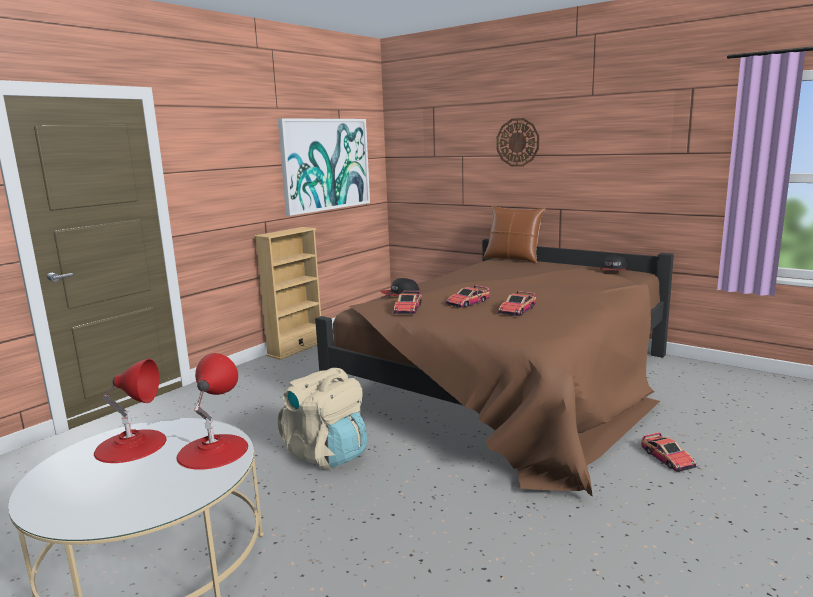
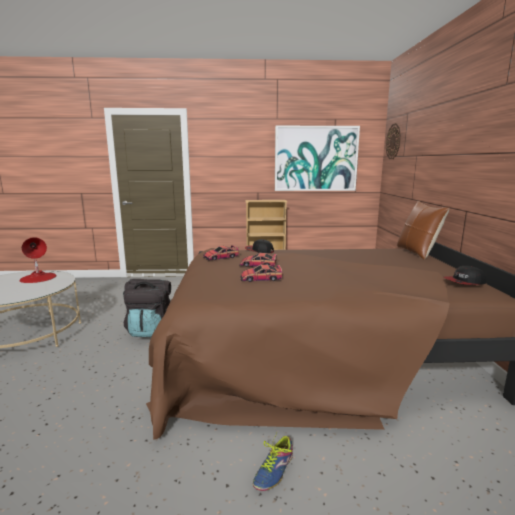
camera: 50 degrees right, 0 degrees up
red table lamp [177,353,248,470] -> none
beige backpack [278,368,367,470] -> black backpack [123,279,171,337]
wall clock [496,118,539,167] -> wall clock moved to [386,123,401,159]
toy car [641,432,697,472] -> shoe [253,433,293,491]

